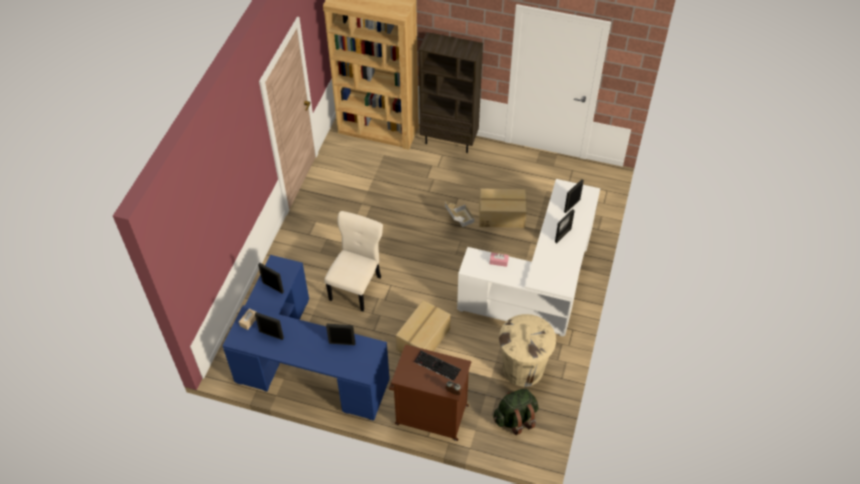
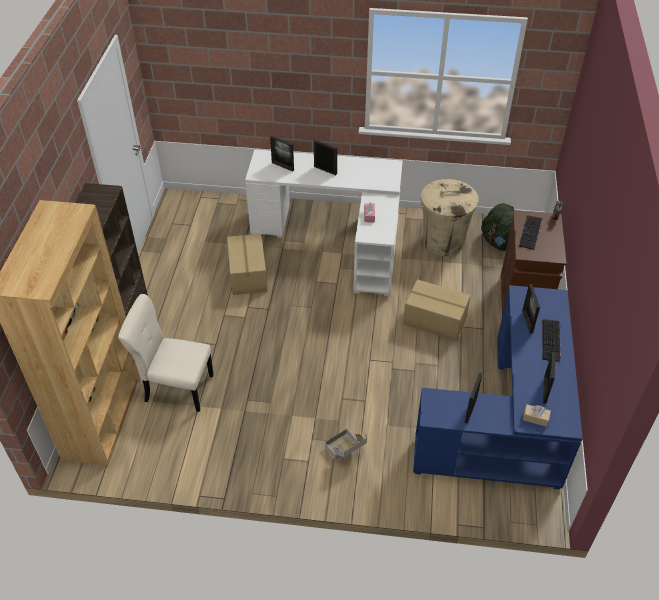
camera: 100 degrees left, 5 degrees down
beige chair [324,211,383,312] -> beige chair moved to [118,294,214,412]
cardboard box [445,201,475,227] -> cardboard box moved to [324,429,367,460]
none -> keyboard [542,319,561,362]

